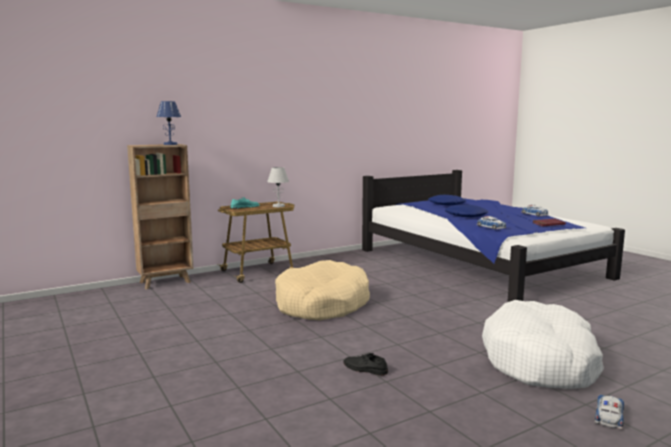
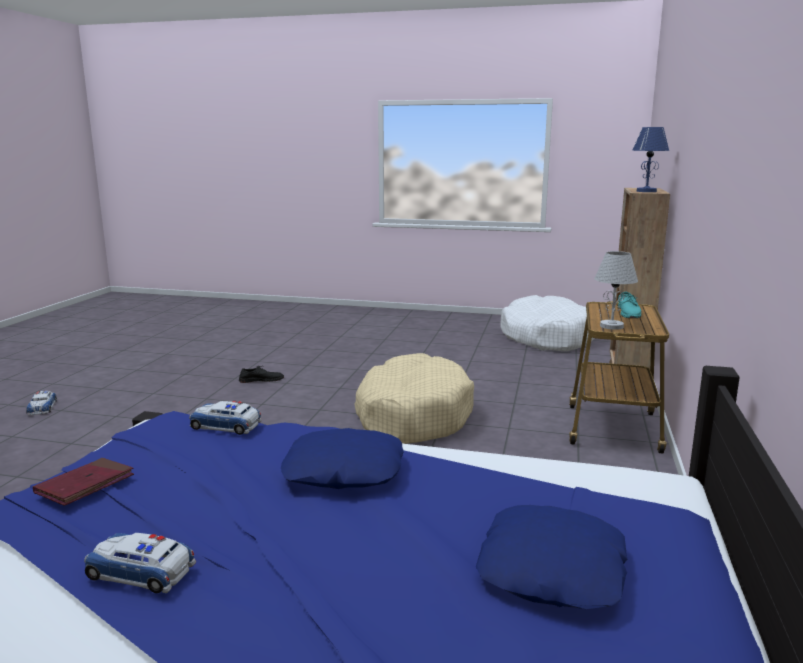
camera: 135 degrees right, 5 degrees up
white dog bed [482,300,604,389] -> white dog bed moved to [500,295,595,352]

